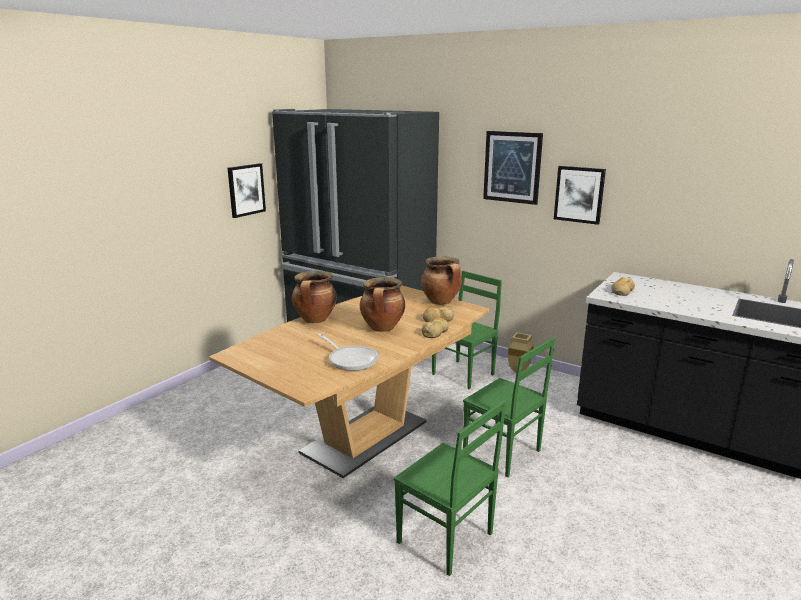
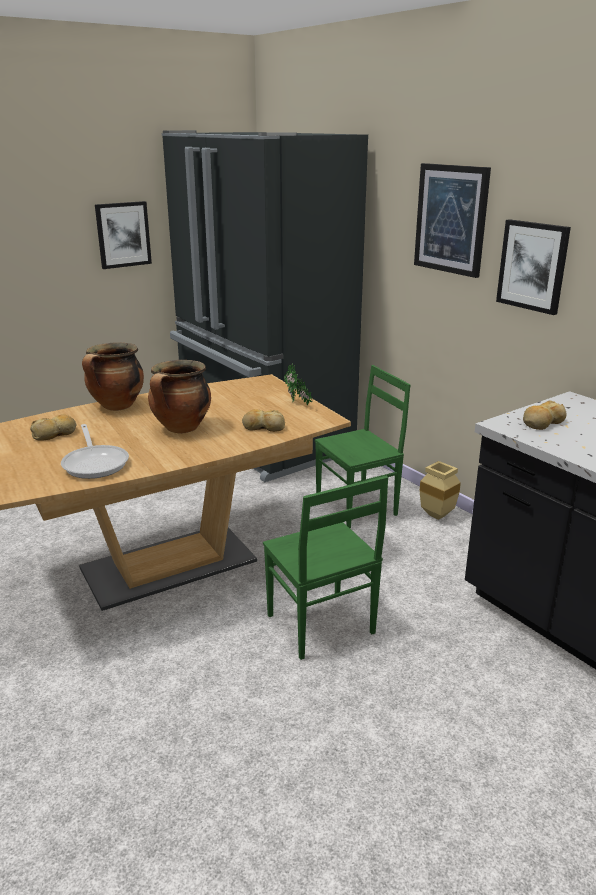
camera: 20 degrees right, 5 degrees up
green chair [394,400,506,576] -> none
cooking pot [421,256,462,305] -> potted plant [284,363,313,405]
bread [422,317,449,338] -> bread moved to [30,414,77,441]

